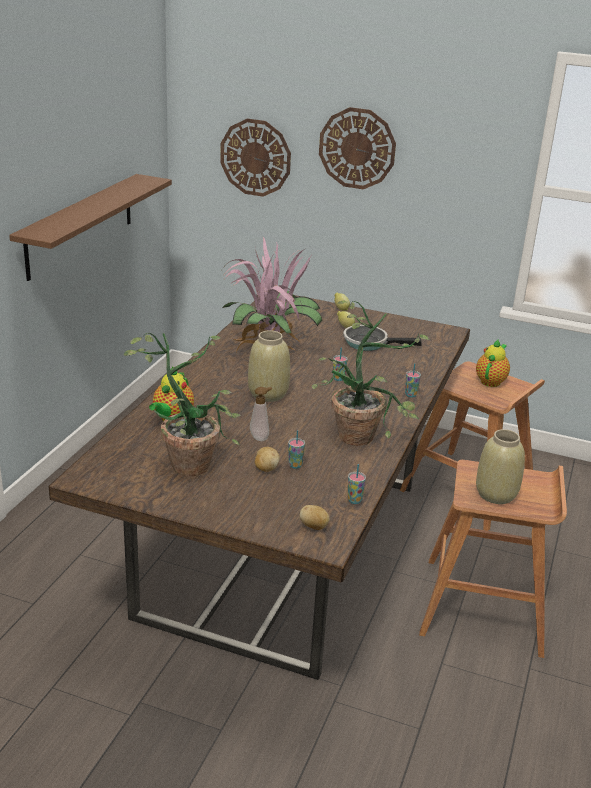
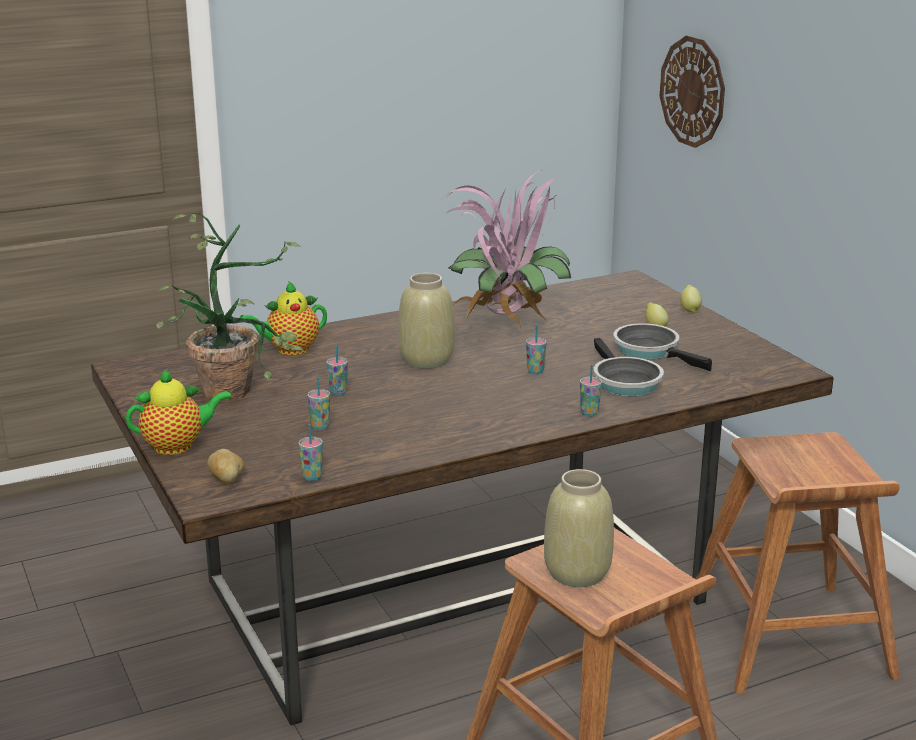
camera: 45 degrees right, 5 degrees down
brown shelf [9,174,172,281] -> none
soap dispenser [250,387,272,441] -> cup [326,345,348,396]
potato [255,447,280,472] -> none
potted plant [312,301,430,446] -> none
wall clock [319,107,396,189] -> none
teapot [476,339,510,387] -> teapot moved to [126,368,232,455]
none -> frying pan [594,338,664,397]

